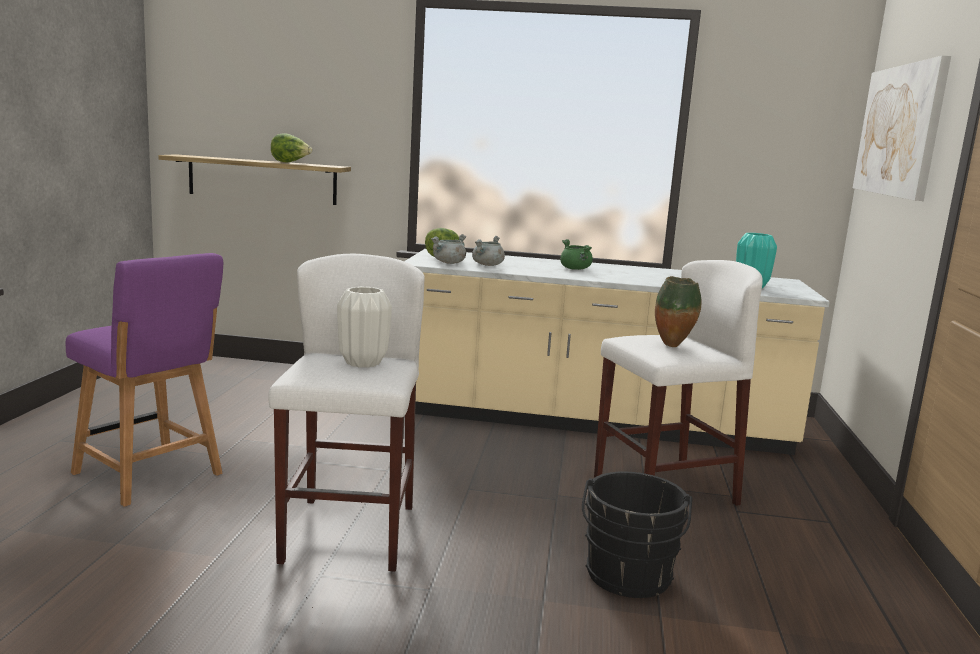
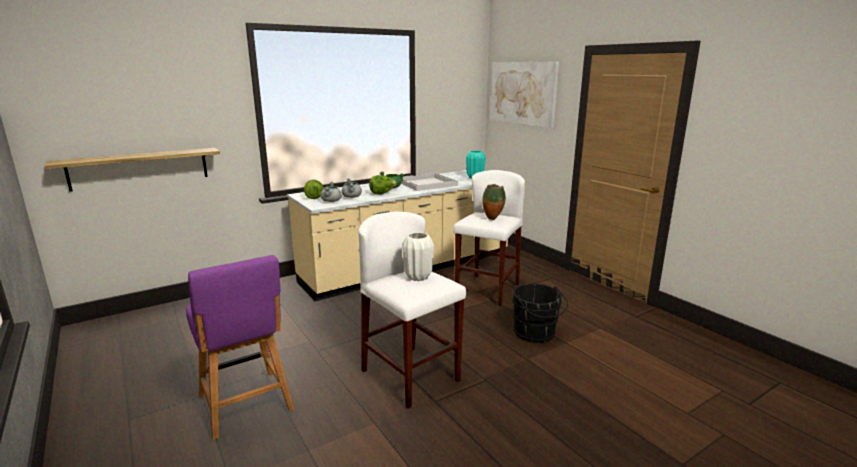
camera: 40 degrees left, 5 degrees up
purple chair [66,253,223,507] -> purple chair turned 60 degrees clockwise [186,255,294,440]
lettuce [271,133,312,163] -> lettuce moved to [369,175,397,195]
none -> white tray [401,173,458,191]

